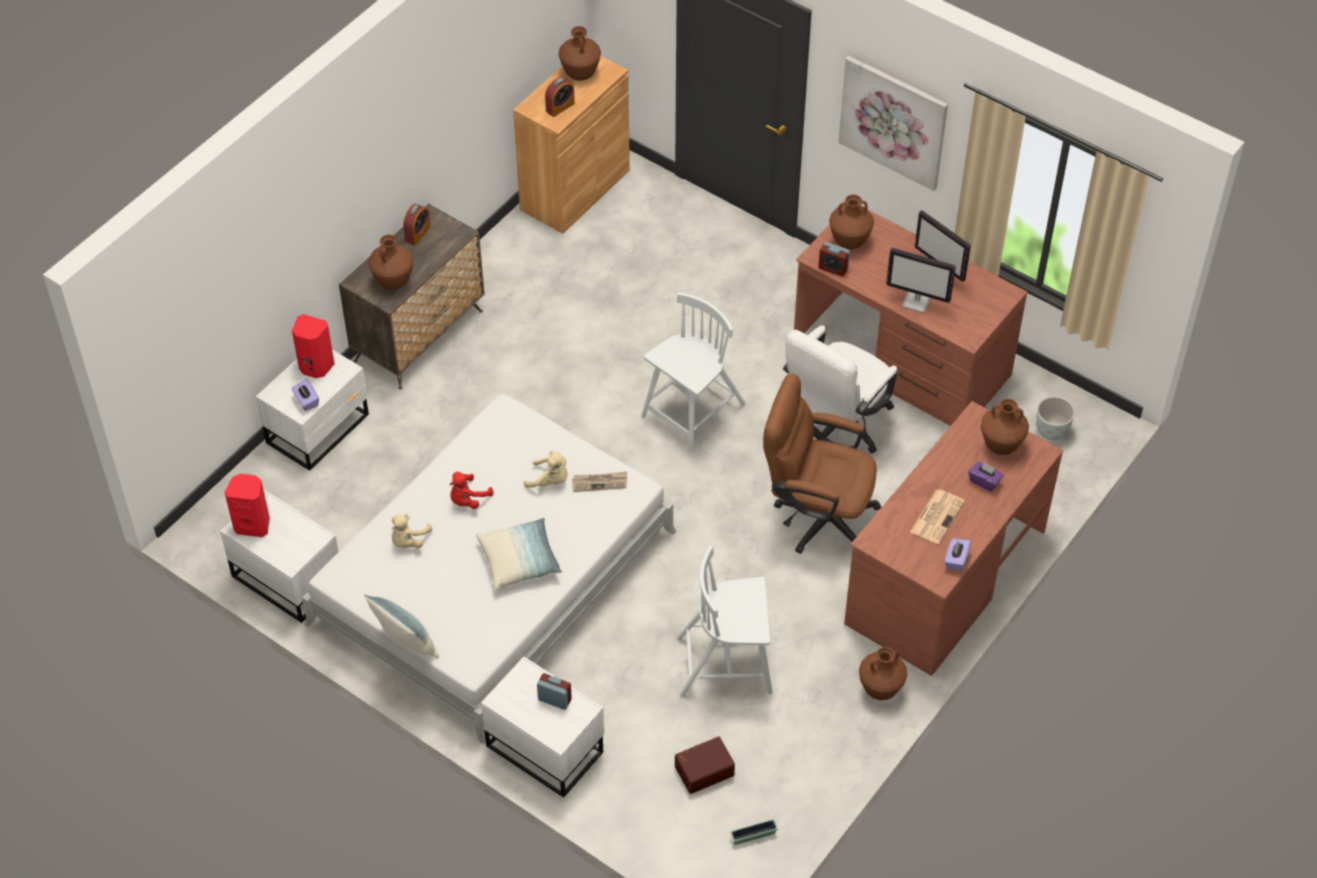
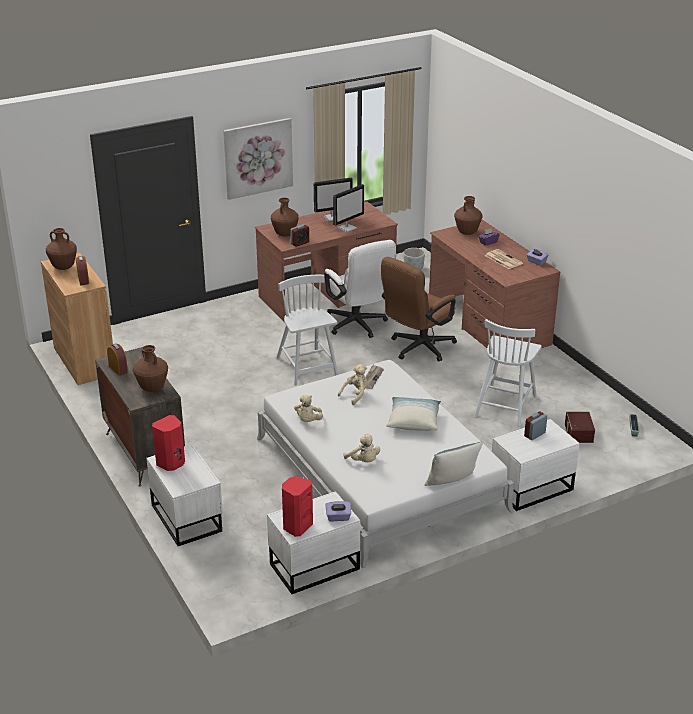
camera: 65 degrees left, 20 degrees down
purple tissue box [292,379,319,411] -> purple tissue box moved to [325,501,351,521]
red plush toy [449,472,493,509] -> none
brown vase [859,647,907,700] -> none
none -> beige plush toy [294,395,323,422]

